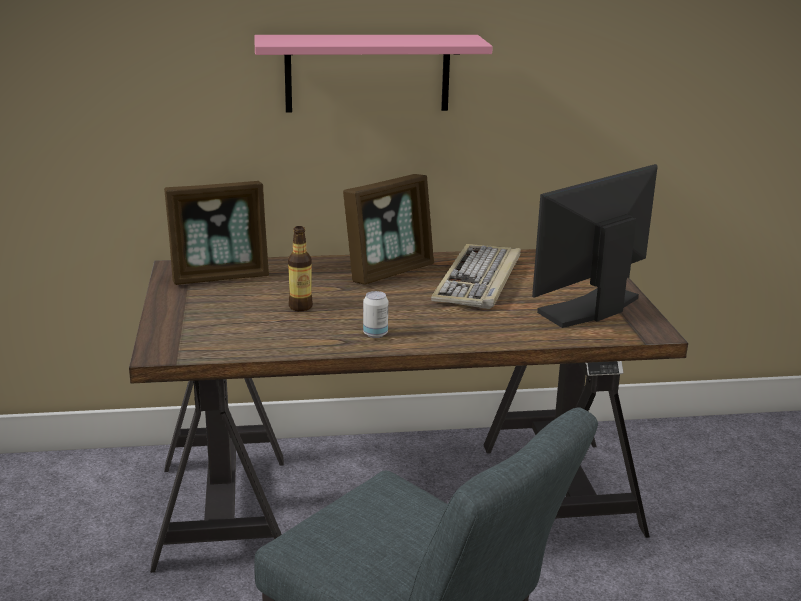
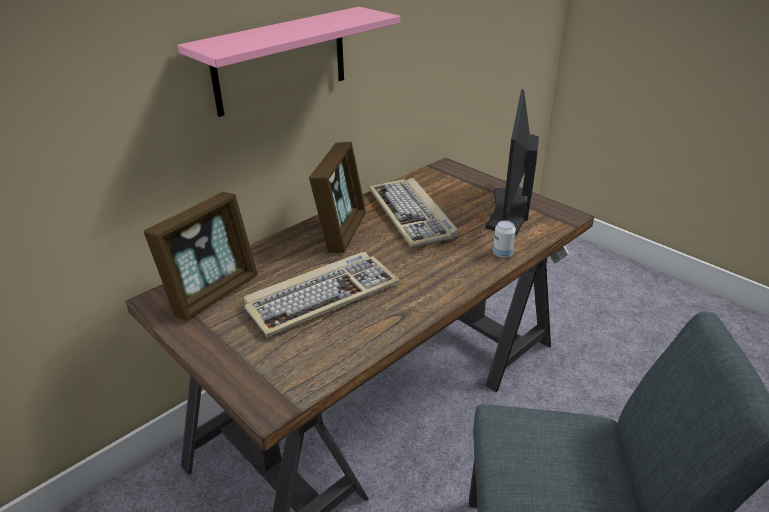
camera: 35 degrees left, 10 degrees up
bottle [288,226,313,311] -> keyboard [244,252,400,337]
can [363,291,388,338] -> can moved to [493,220,516,258]

